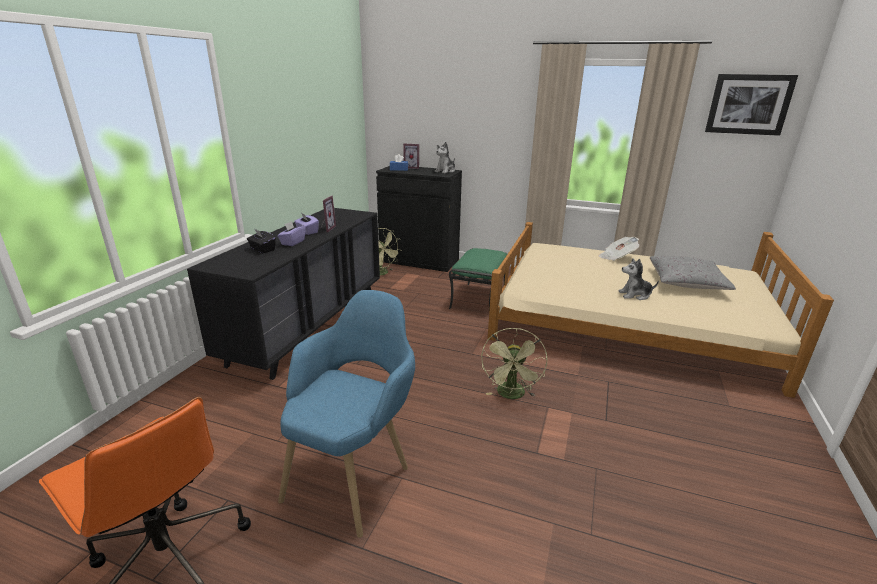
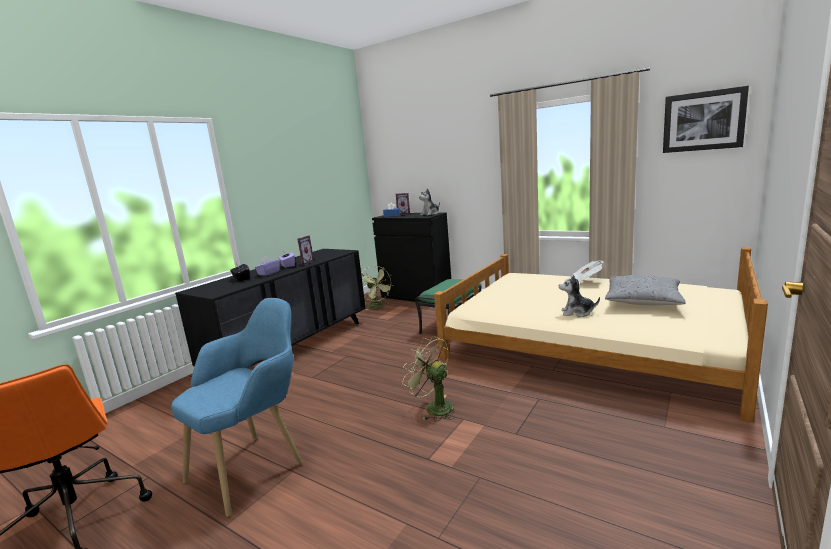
camera: 15 degrees right, 10 degrees down
green fan [481,328,548,399] -> green fan turned 105 degrees clockwise [402,336,455,422]

